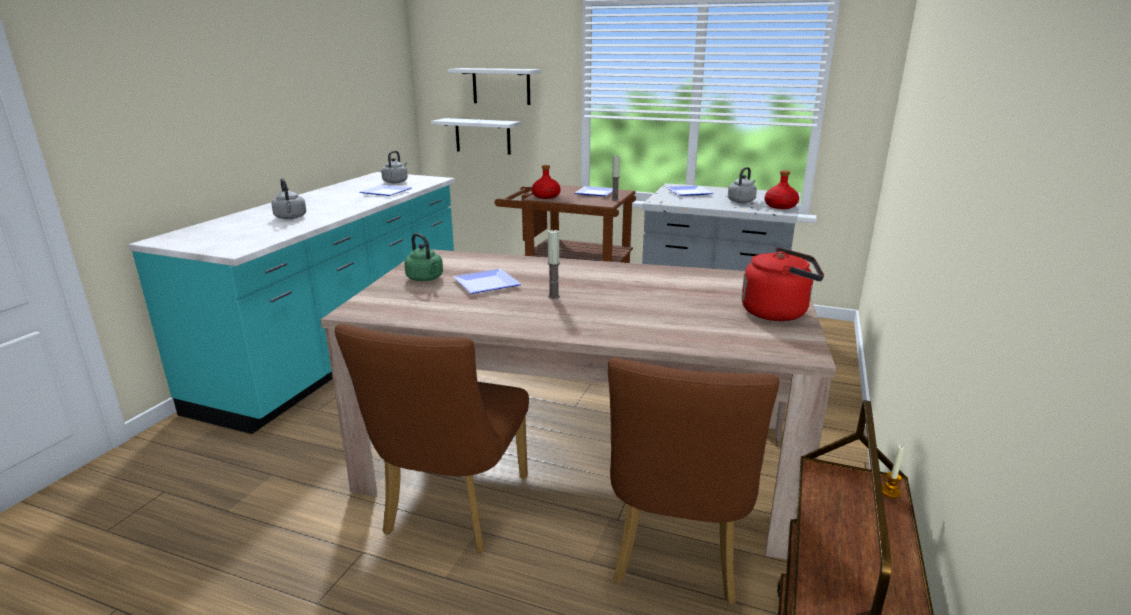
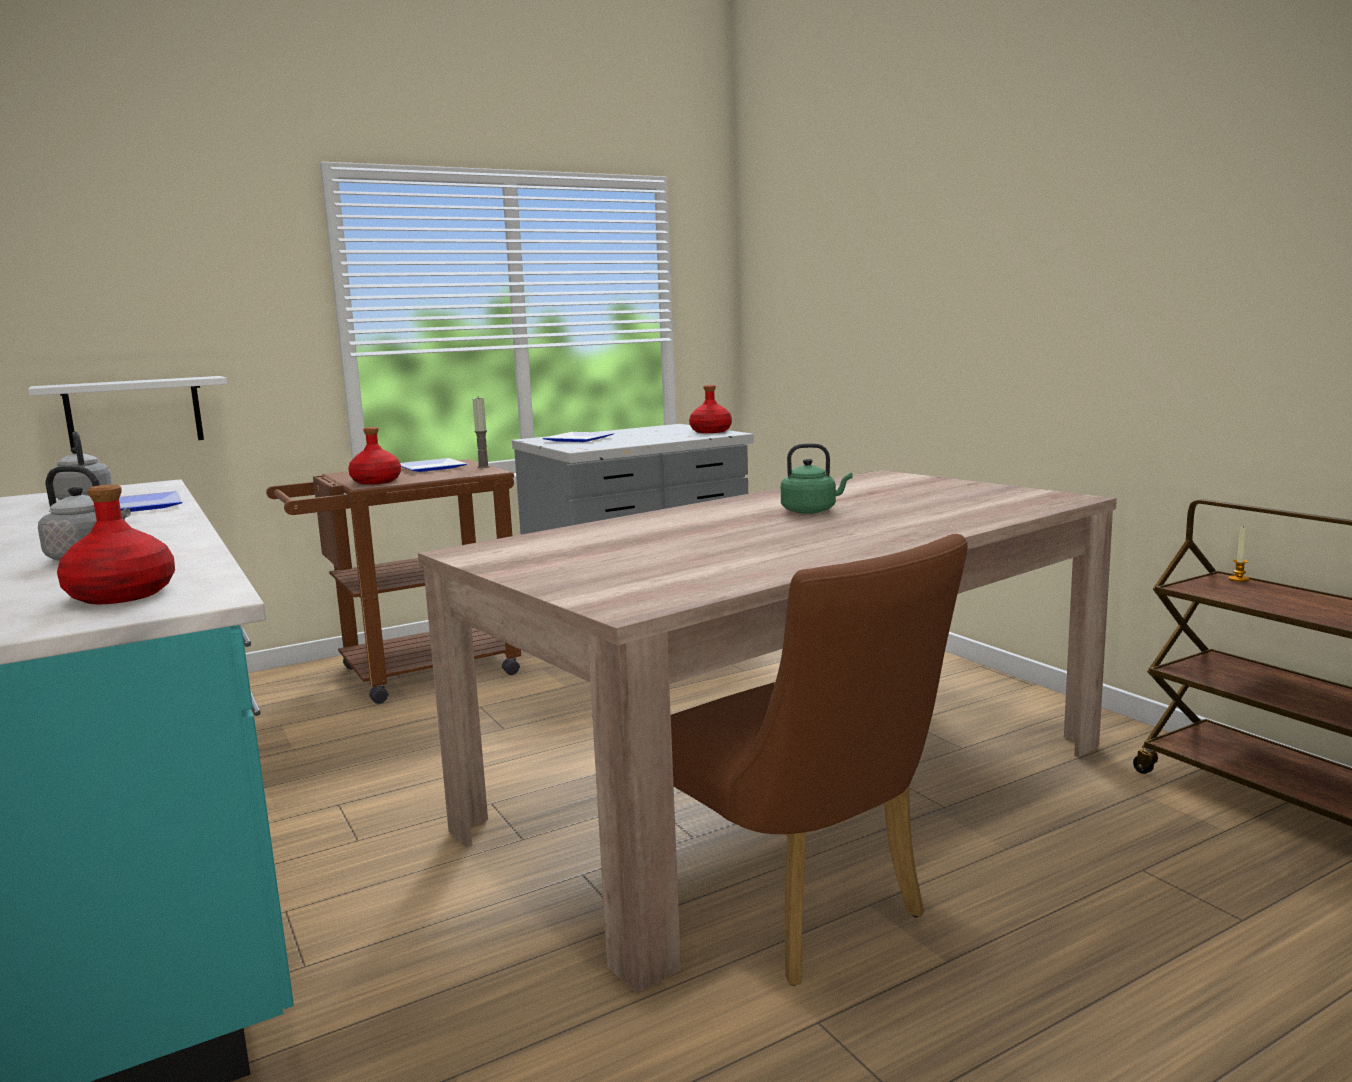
camera: 50 degrees left, 10 degrees down
green kettle [404,233,443,281] -> green kettle moved to [781,443,853,514]
white shelf [448,68,542,105] -> none
plate [453,269,521,294] -> none
candle [548,229,560,299] -> none
brown chair [608,358,780,604] -> none
grey kettle [728,167,757,203] -> none
red kettle [742,247,824,321] -> none
none -> red bottle [57,484,175,604]

